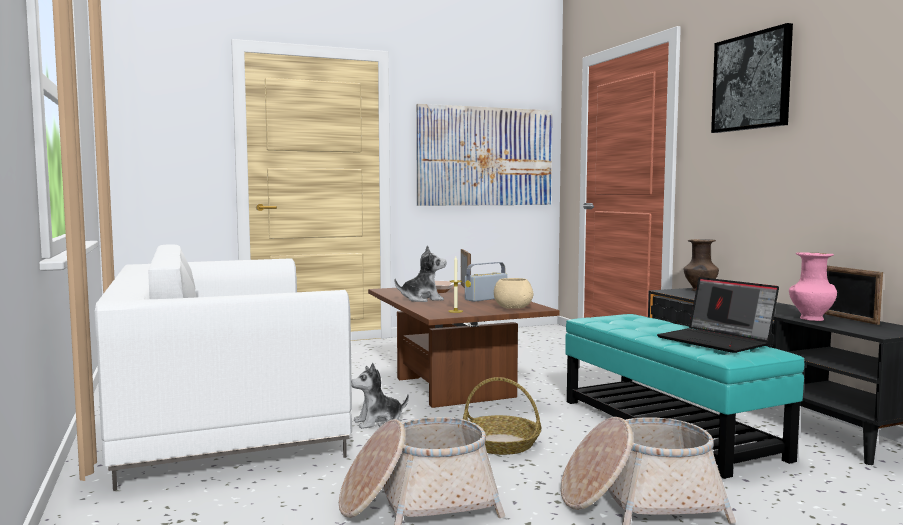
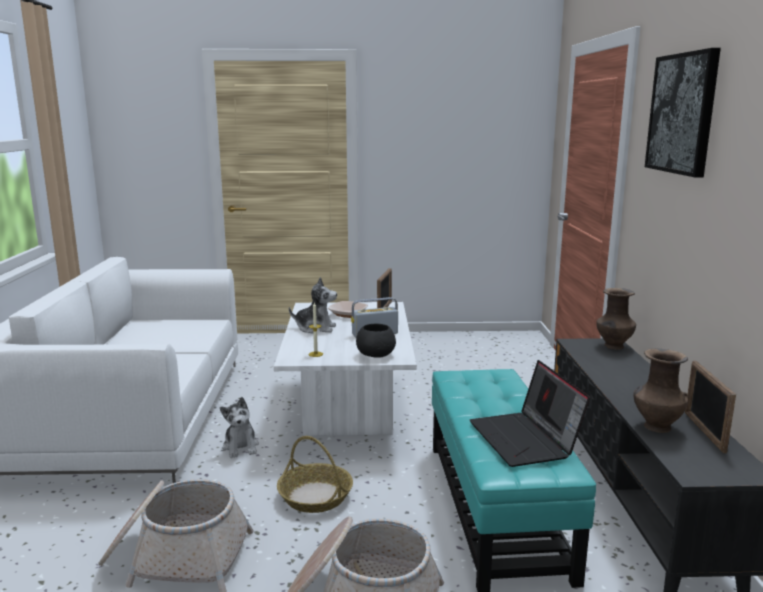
camera: 20 degrees right, 10 degrees up
plush toy [351,363,409,429] -> plush toy turned 105 degrees counterclockwise [220,397,259,458]
brown coffee table [368,284,560,408] -> white coffee table [274,302,417,436]
picture [416,104,552,206] -> none
beige bowl [494,278,533,309] -> black bowl [356,324,396,358]
pink vase [789,252,837,321] -> brown vase [633,349,688,433]

